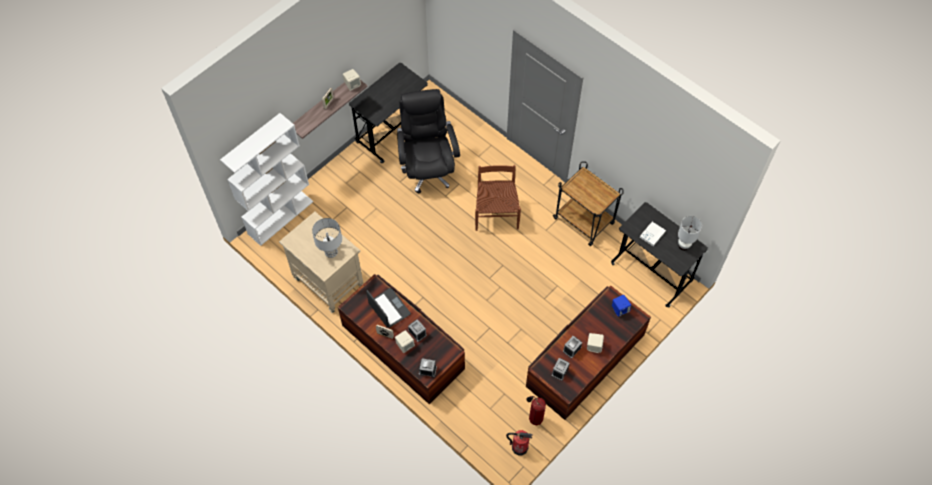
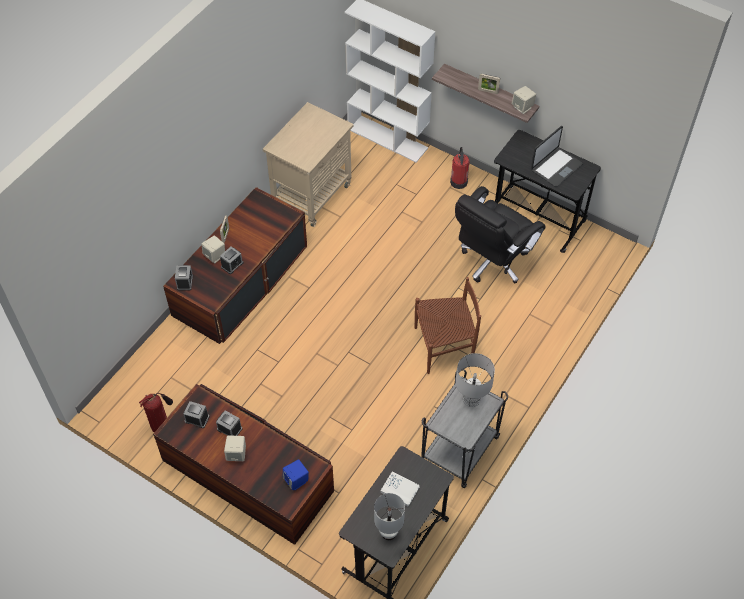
camera: 80 degrees right, 5 degrees down
white table lamp [312,218,342,258] -> white table lamp moved to [455,353,495,407]
laptop [366,288,411,328] -> laptop moved to [531,126,583,187]
black office chair [397,89,460,193] -> black office chair turned 150 degrees clockwise [455,186,546,283]
fire extinguisher [506,430,533,456] -> fire extinguisher moved to [450,147,470,189]
brown cart [553,161,624,246] -> grey cart [421,369,508,488]

